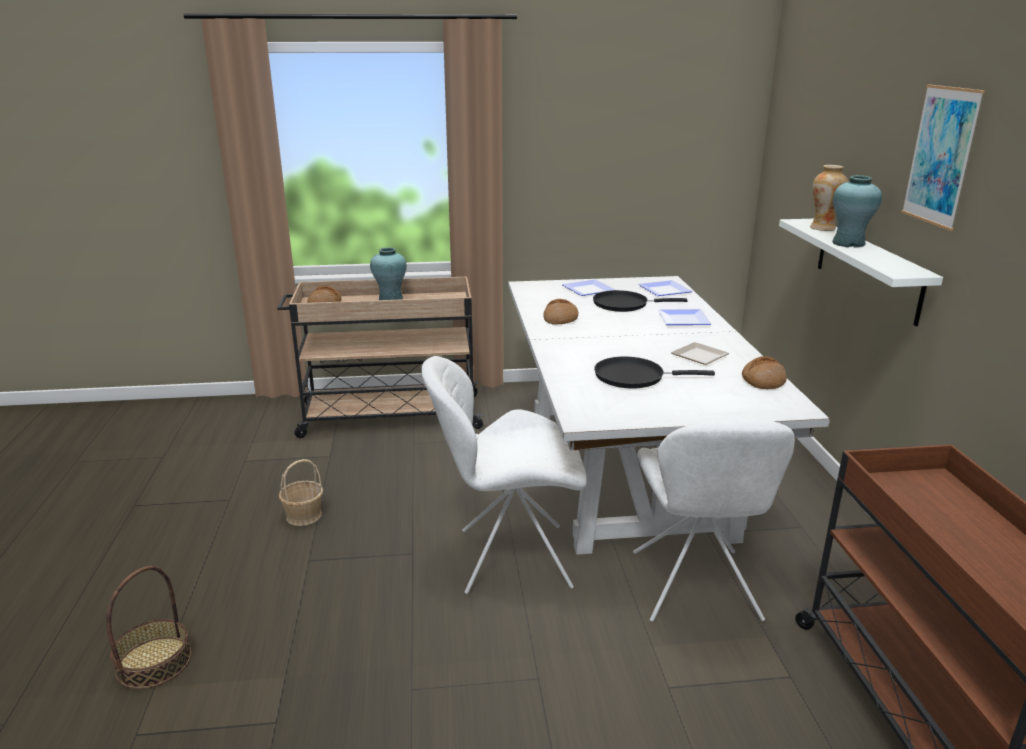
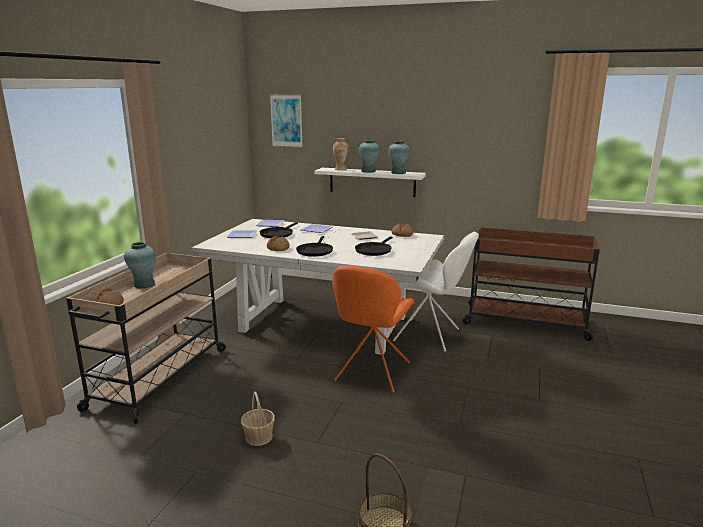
camera: 65 degrees left, 5 degrees down
white chair [421,356,587,594] -> orange chair [332,265,414,393]
picture [901,84,985,231] -> picture moved to [270,94,303,147]
none -> black frying pan [296,236,333,257]
none -> turquoise vase [388,140,410,174]

